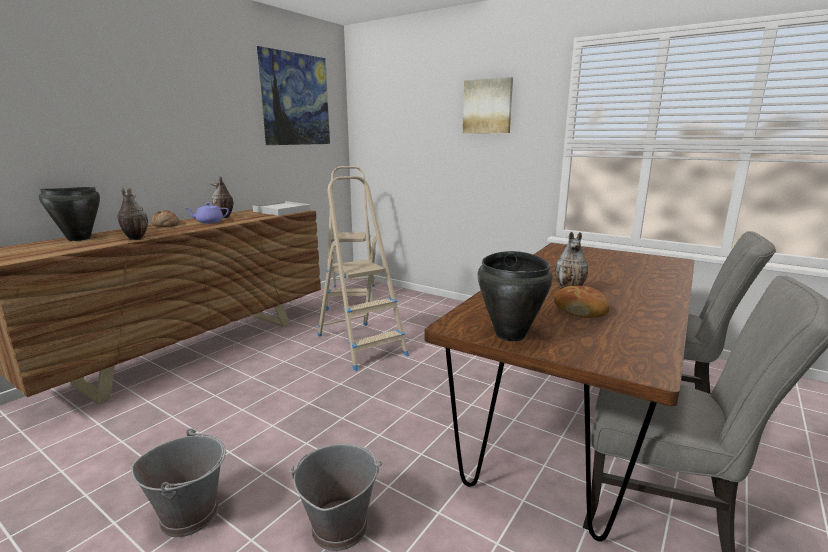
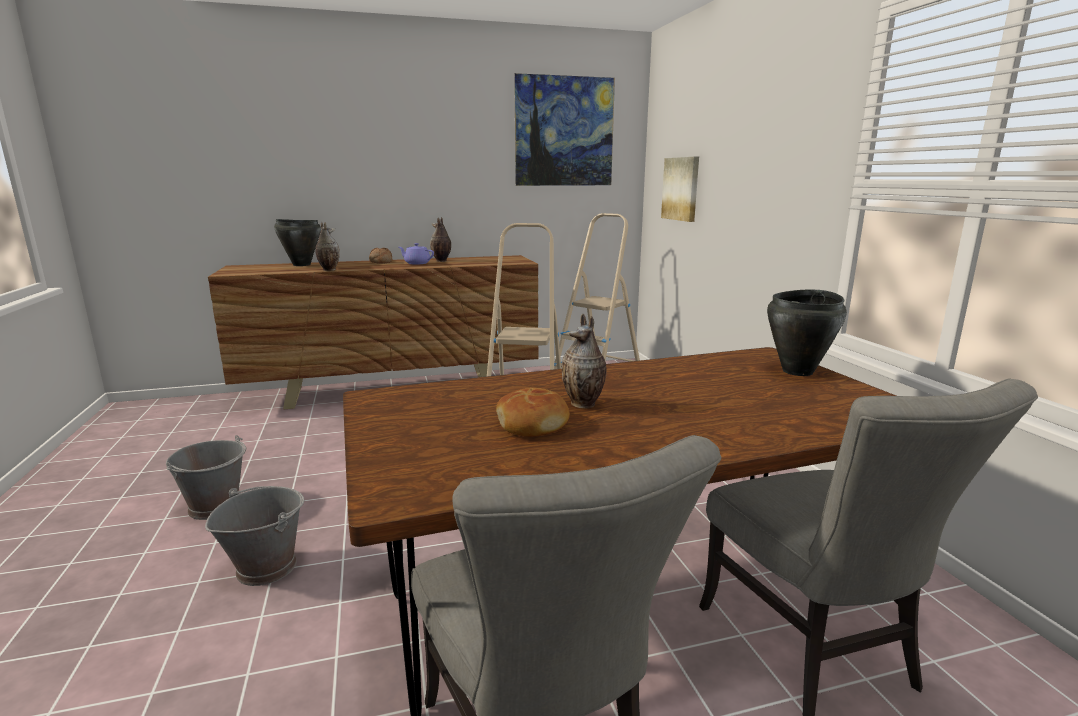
camera: 40 degrees right, 0 degrees up
white tray [253,201,311,216] -> none
picture [463,77,513,133] -> picture moved to [661,157,699,222]
black cooking pot [477,251,553,341] -> black cooking pot moved to [767,290,847,376]

